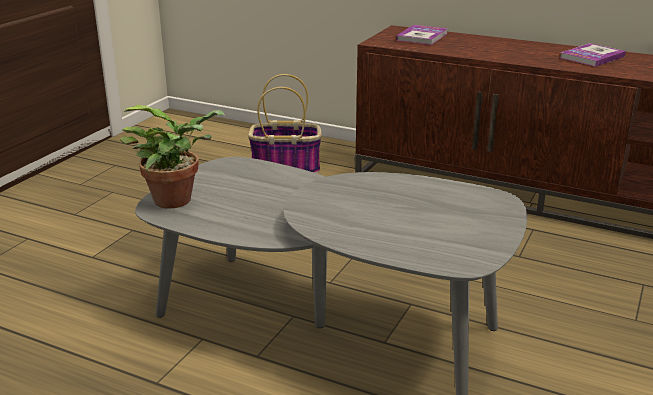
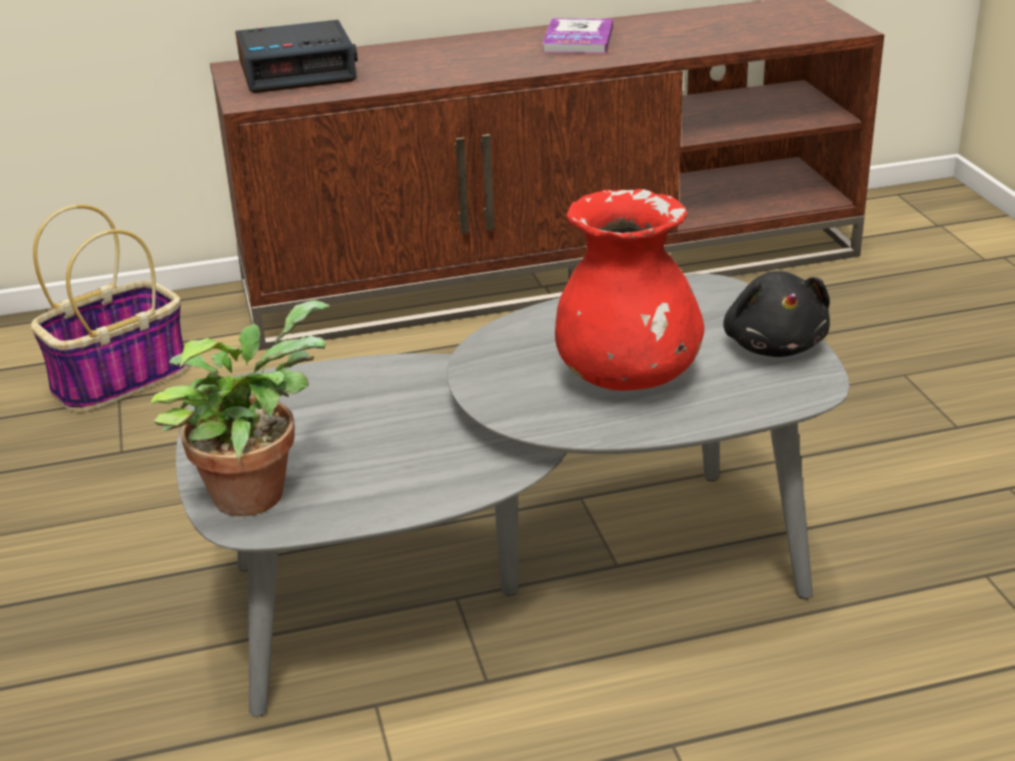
camera: 40 degrees left, 5 degrees up
book [396,25,448,45] -> alarm clock [236,20,358,93]
none -> red vase [555,189,704,391]
none -> black plush toy [723,271,830,357]

